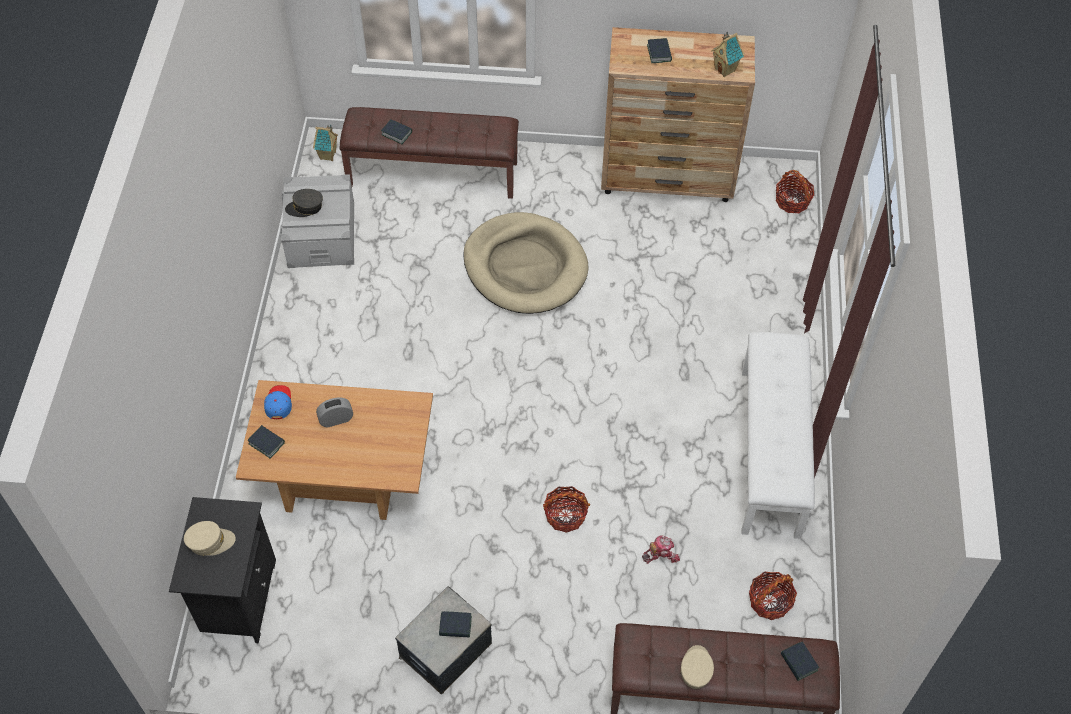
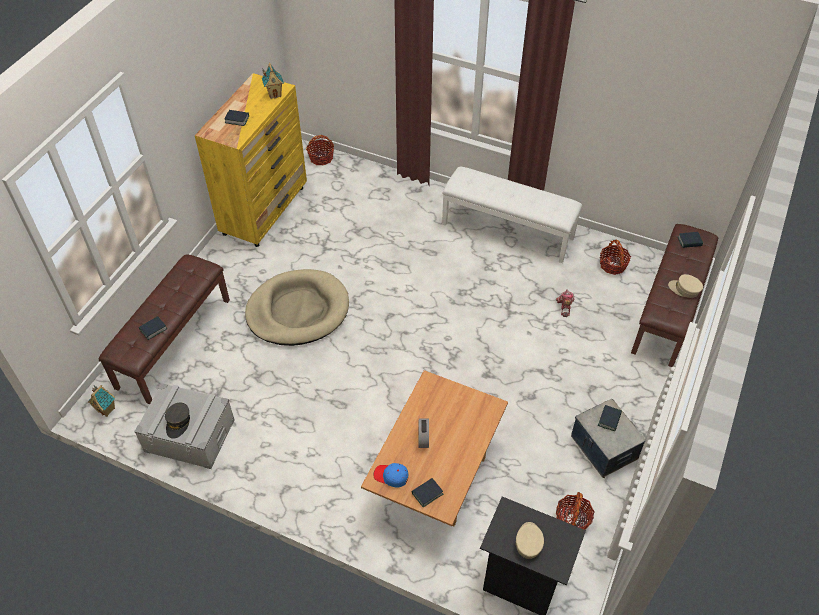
camera: 70 degrees left, 5 degrees down
basket [543,486,590,533] -> basket moved to [556,492,595,530]
brown dresser [601,27,755,202] -> yellow dresser [195,73,307,247]

